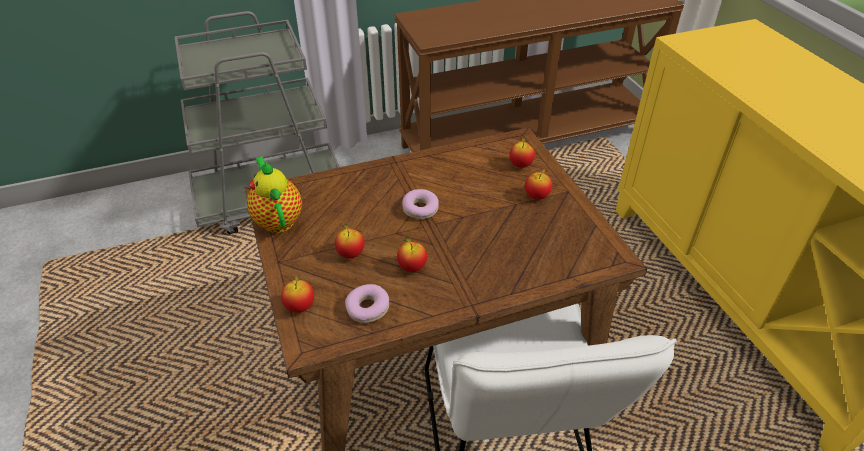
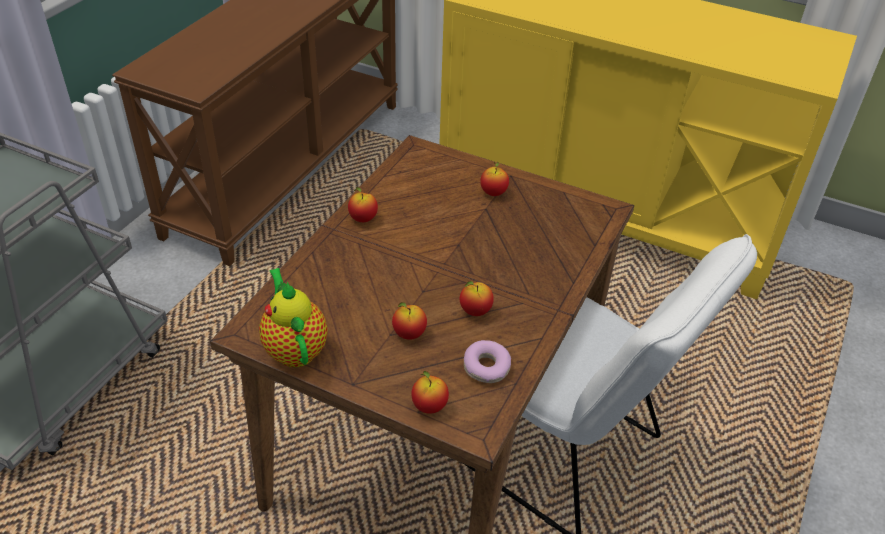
camera: 45 degrees left, 0 degrees up
teapot [247,157,302,233] -> teapot turned 45 degrees clockwise [259,268,328,367]
donut [402,189,439,219] -> none
apple [509,137,535,168] -> apple moved to [348,187,378,222]

